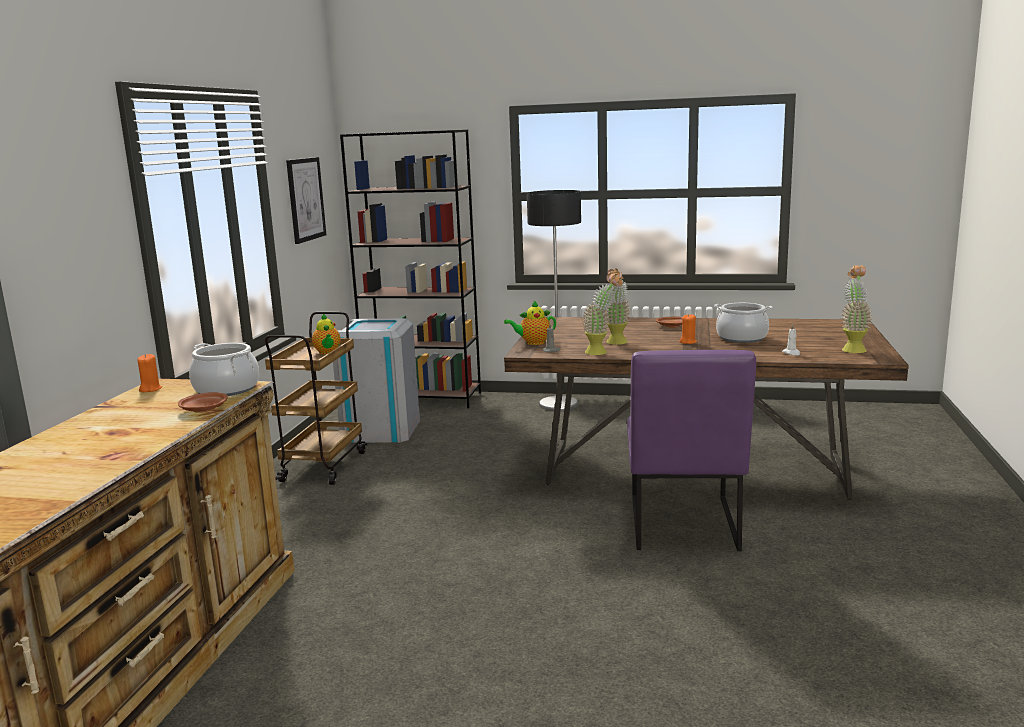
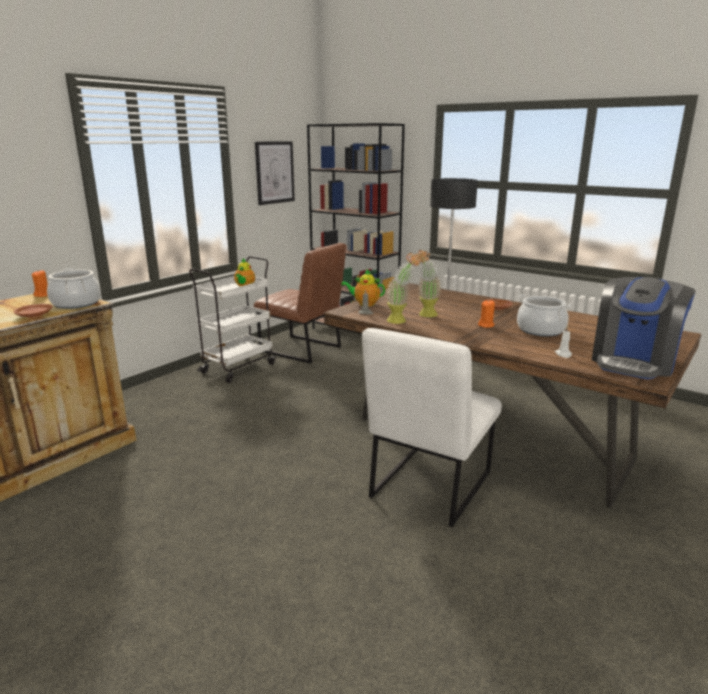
camera: 25 degrees right, 5 degrees up
brown cart [265,312,367,485] -> white cart [189,256,277,383]
grey trash can [333,318,420,443] -> brown chair [254,243,346,364]
purple chair [627,350,756,551] -> white chair [362,328,502,527]
potted plant [840,265,873,353] -> coffee machine [592,277,696,379]

